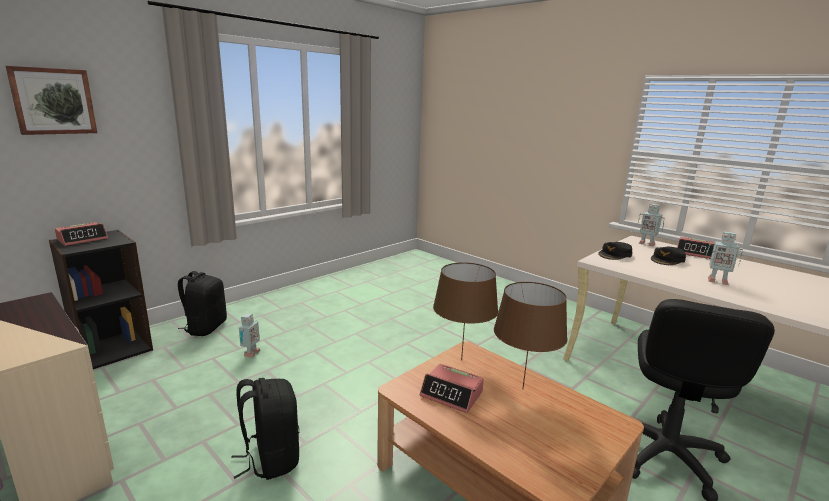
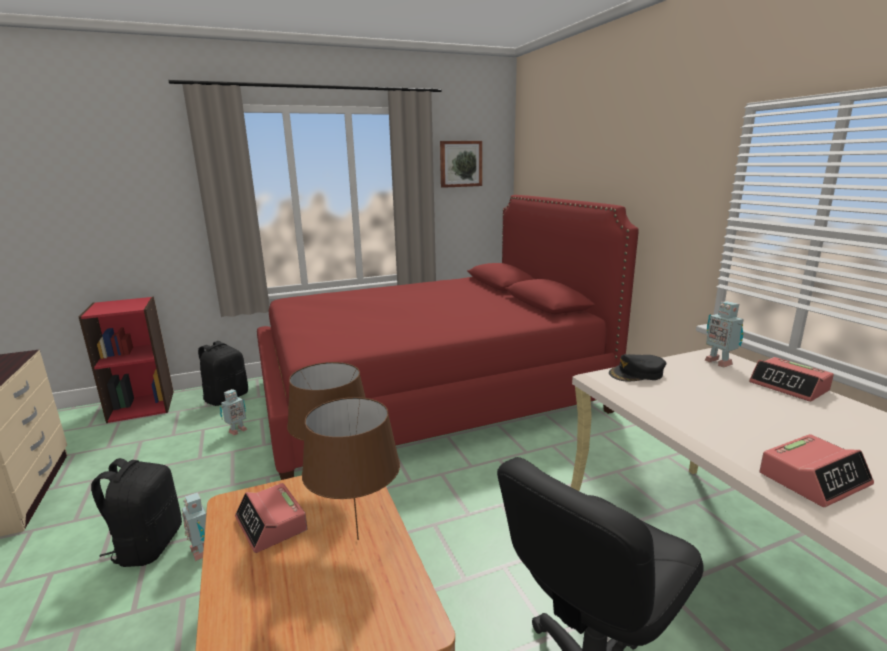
camera: 25 degrees right, 0 degrees up
picture [6,66,97,135] -> picture moved to [440,141,482,188]
black bookcase [49,230,153,369] -> red bookcase [79,297,174,423]
alarm clock [55,222,108,246] -> alarm clock moved to [759,434,874,507]
black cap [651,247,686,265] -> none
toy robot [705,231,743,285] -> toy robot moved to [182,492,206,561]
none -> red bed [257,195,639,480]

